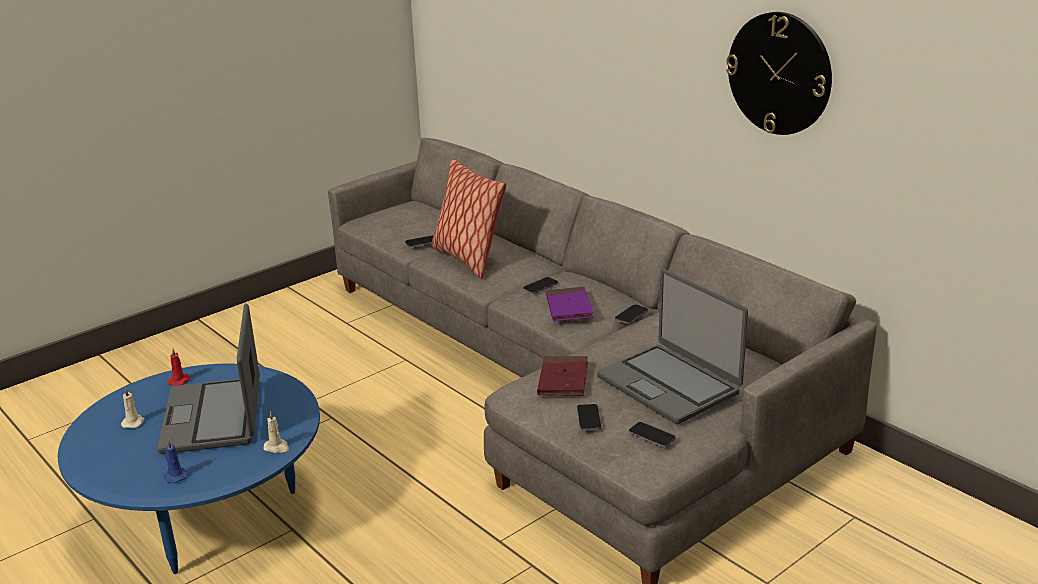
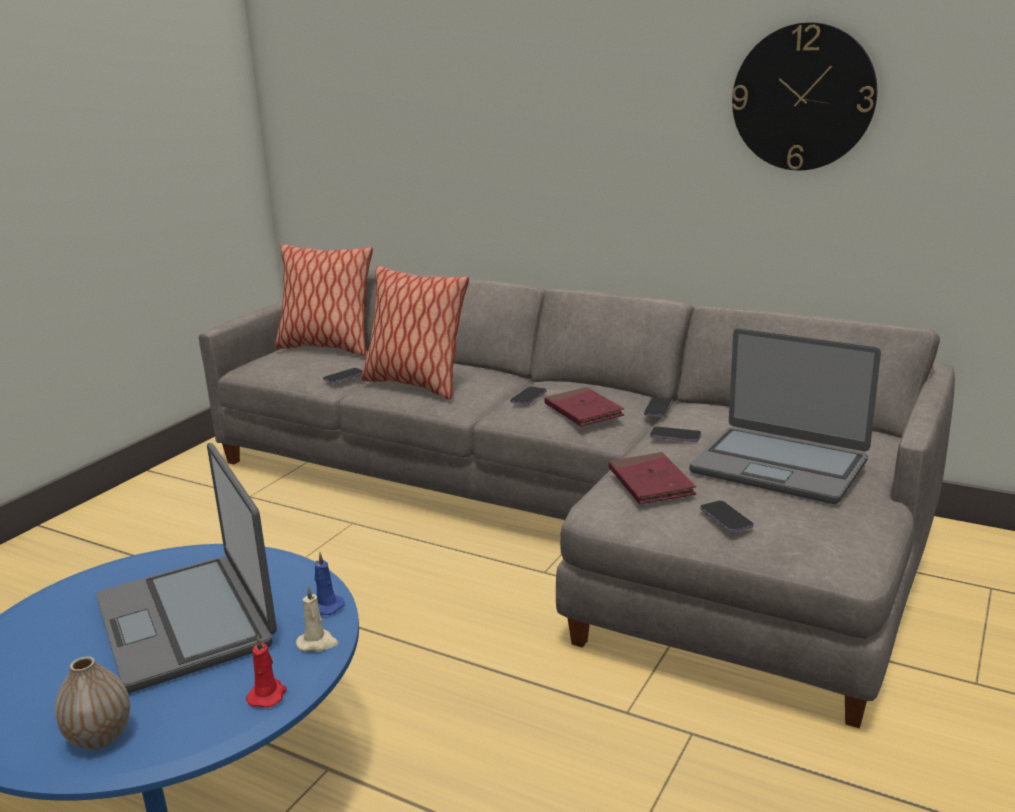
camera: 20 degrees left, 5 degrees down
beige candle [121,387,145,428] -> none
blue candle [164,439,189,483] -> blue candle moved to [315,552,345,615]
red candle [168,349,190,386] -> red candle moved to [246,636,287,708]
purple book [546,287,594,322] -> red book [544,387,624,426]
phone [629,422,676,447] -> phone moved to [650,427,701,442]
none -> vase [55,656,130,750]
none -> pillow [275,244,373,356]

